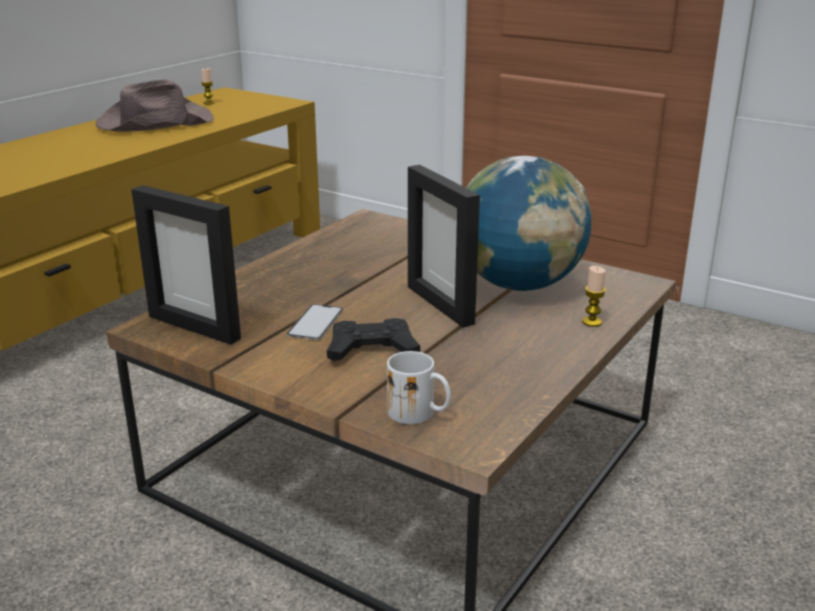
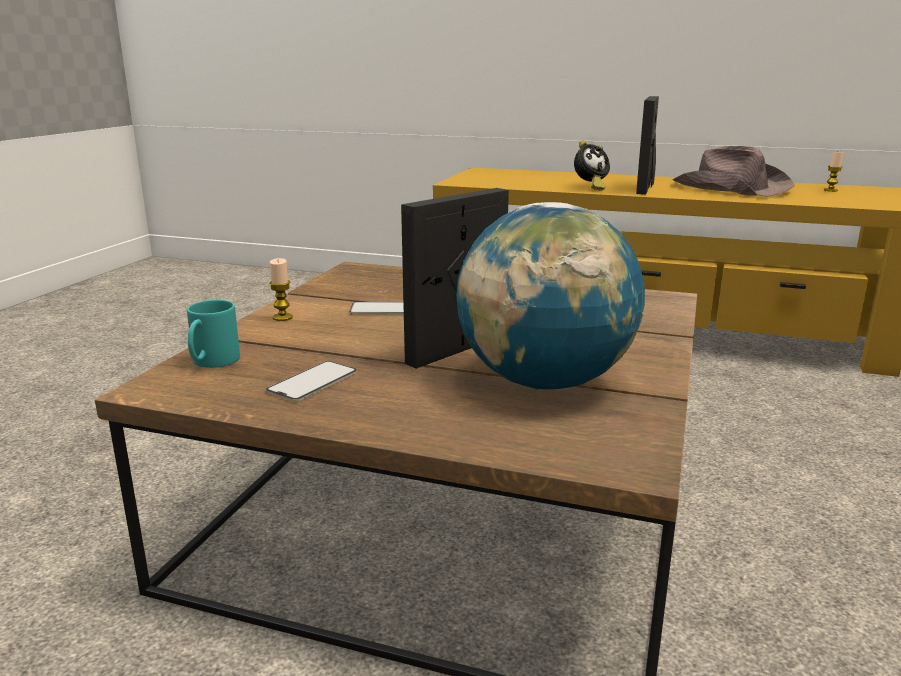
camera: 75 degrees right, 5 degrees down
picture frame [131,185,241,345] -> picture frame moved to [636,96,659,195]
black game controller [327,318,420,361] -> none
white mug [387,351,451,424] -> turquoise mug [187,300,240,368]
candle [582,266,606,327] -> candle moved to [269,258,293,321]
none -> phone [266,361,357,402]
none -> alarm clock [574,141,610,191]

